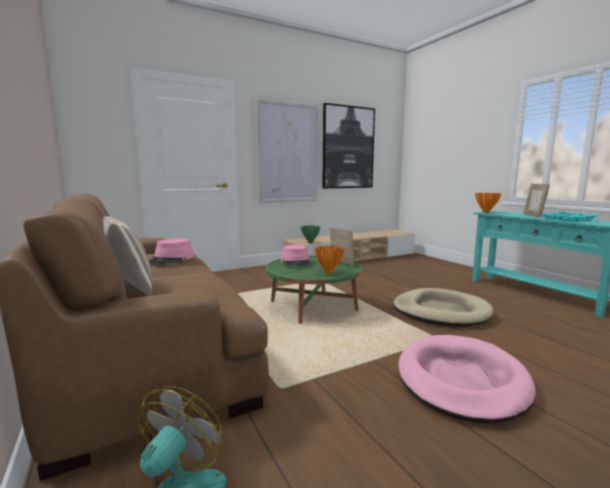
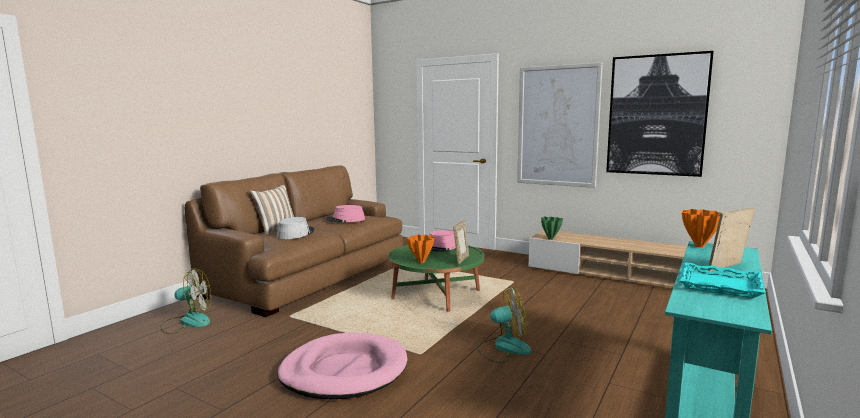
camera: 60 degrees right, 0 degrees up
beige dog bed [393,288,493,327] -> fan [476,286,532,363]
none -> grey hat [277,217,314,239]

